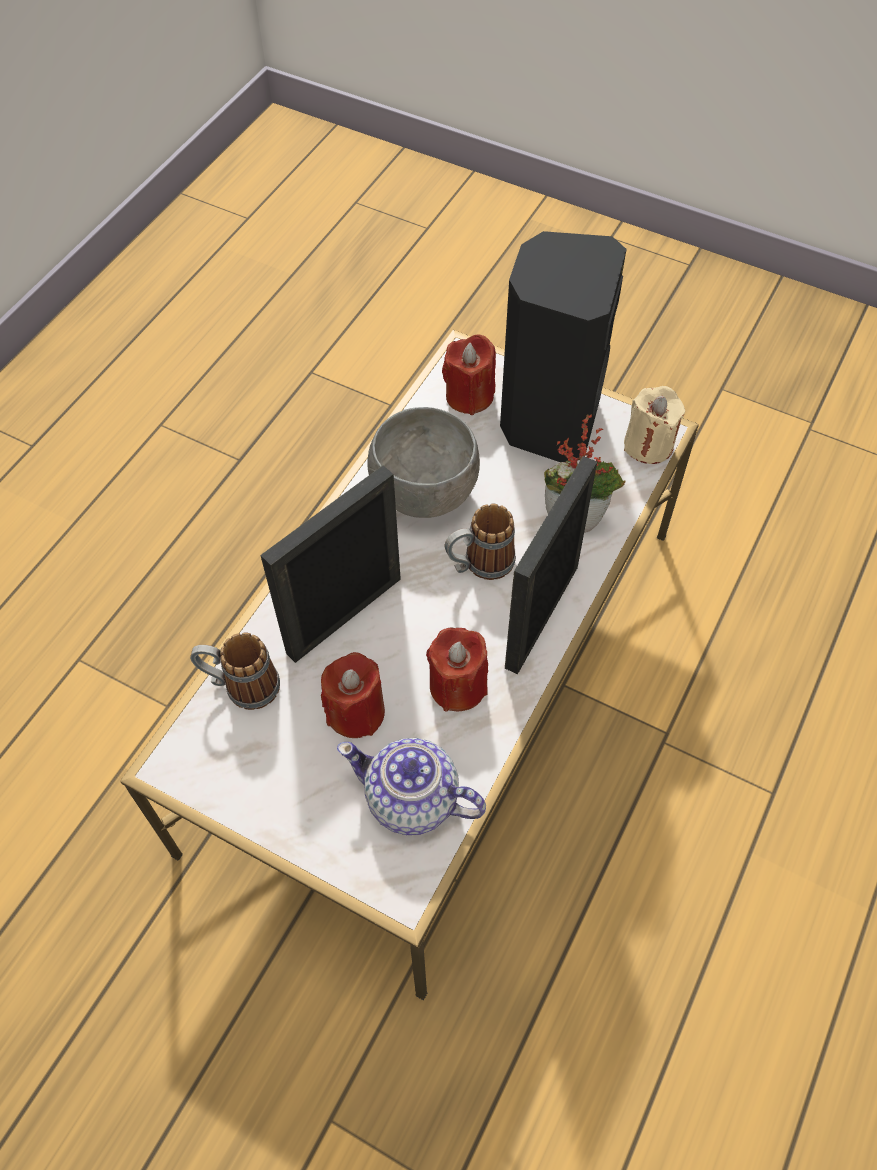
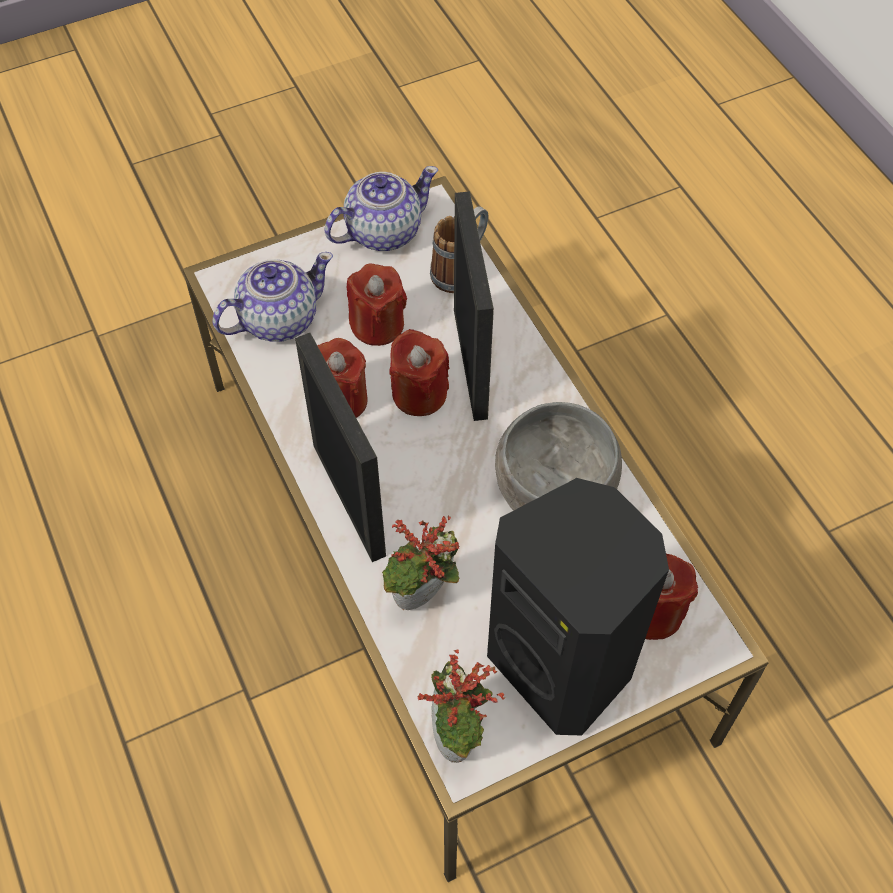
camera: 125 degrees right, 0 degrees up
mug [445,504,516,580] -> none
beige candle [624,386,685,464] -> potted plant [418,650,506,763]
none -> teapot [324,166,438,251]
none -> red candle [389,329,449,416]

